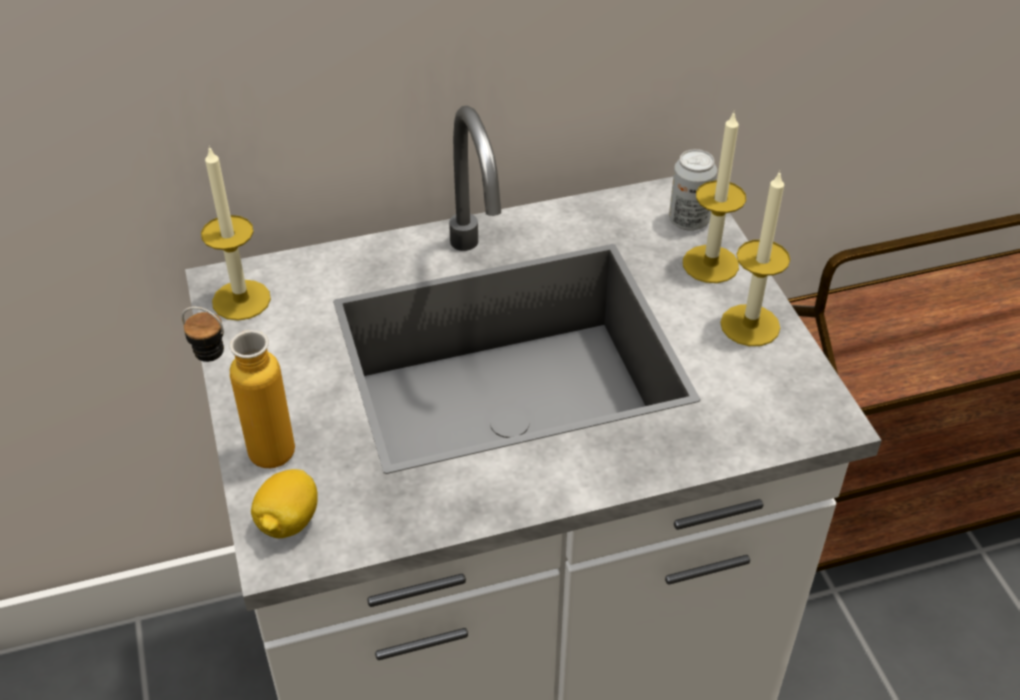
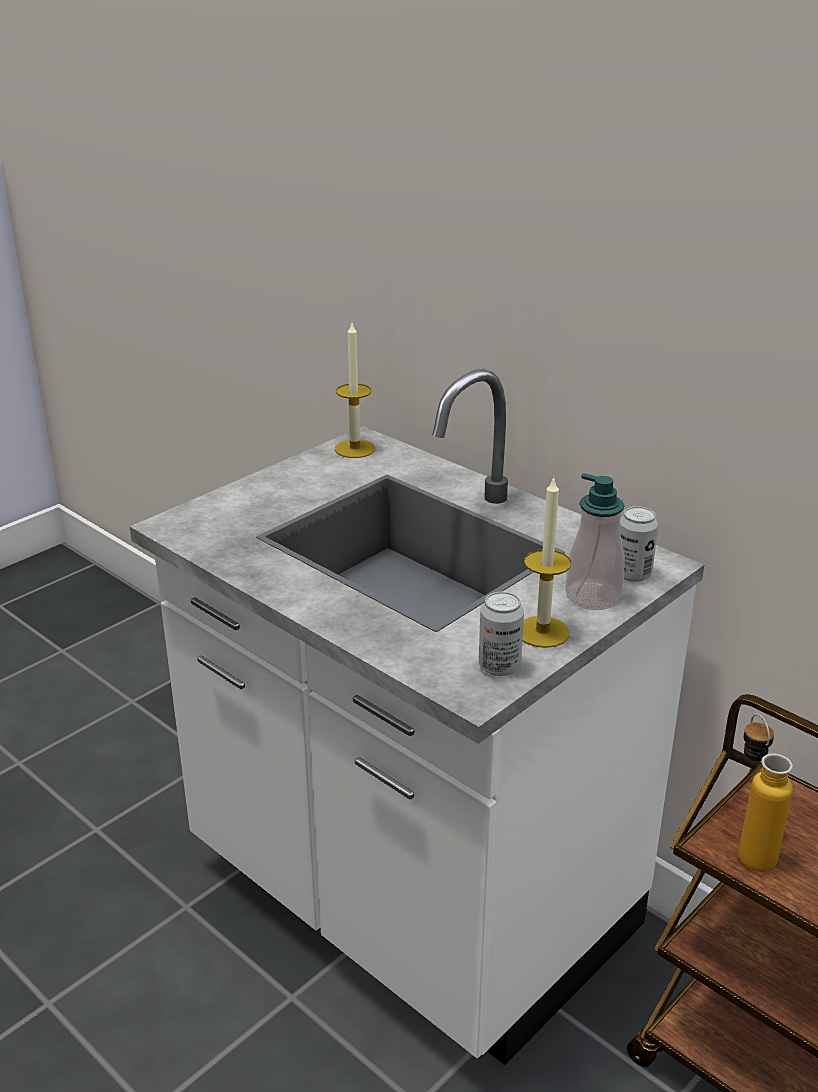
camera: 60 degrees right, 15 degrees down
bottle [181,307,295,468] -> bottle moved to [738,714,793,872]
lemon [251,469,318,538] -> none
candle [683,110,746,283] -> soap dispenser [565,473,625,610]
none -> can [479,592,524,676]

